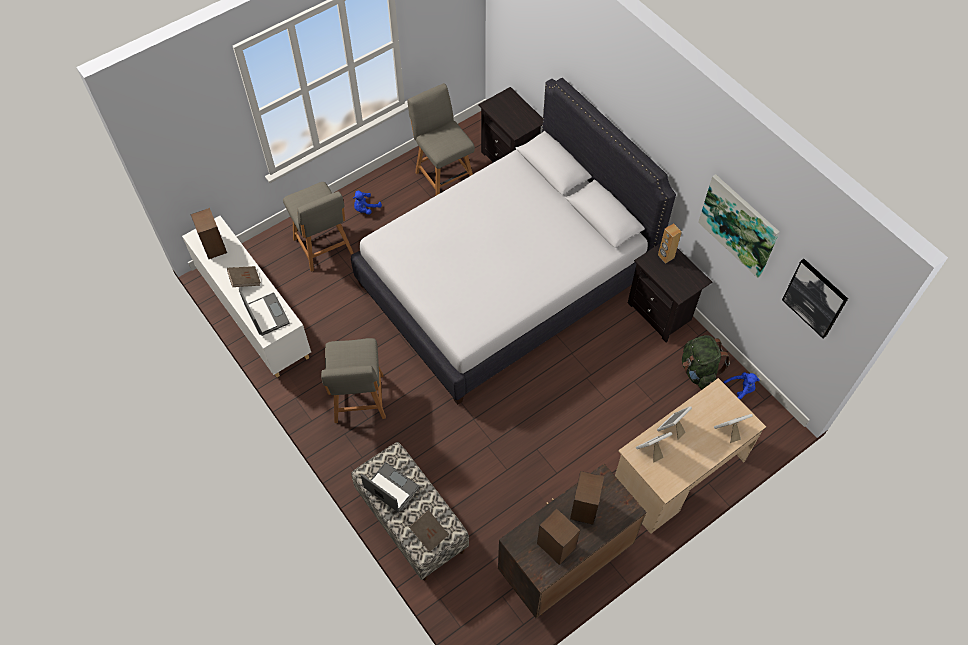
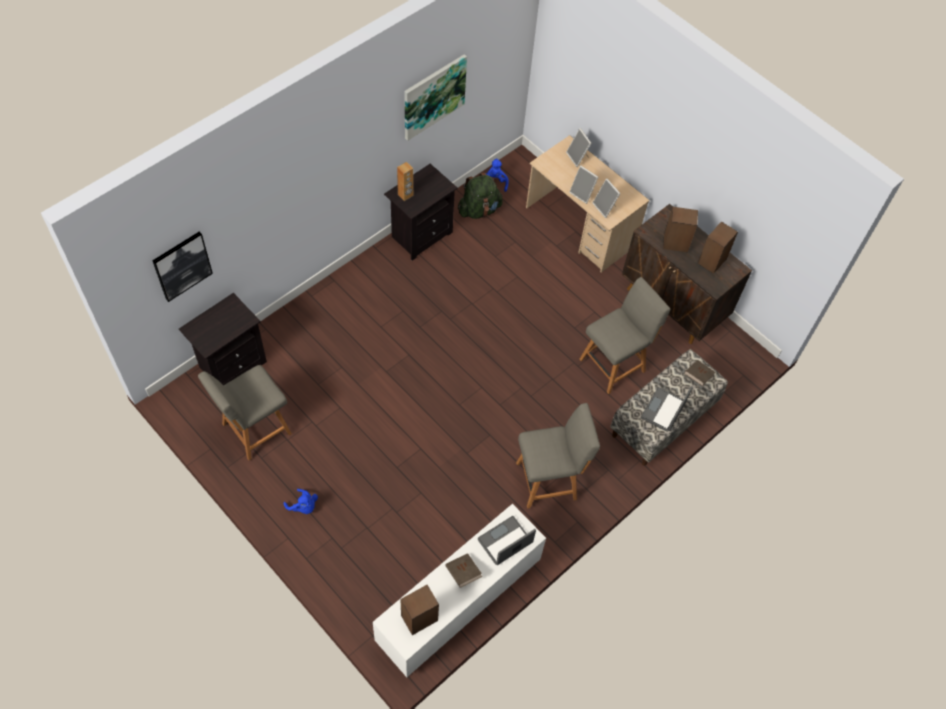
camera: 100 degrees left, 0 degrees up
grey chair [283,182,354,272] -> grey chair moved to [579,277,670,394]
white bed [351,78,676,405] -> none
picture [782,259,848,338] -> picture moved to [152,232,213,302]

